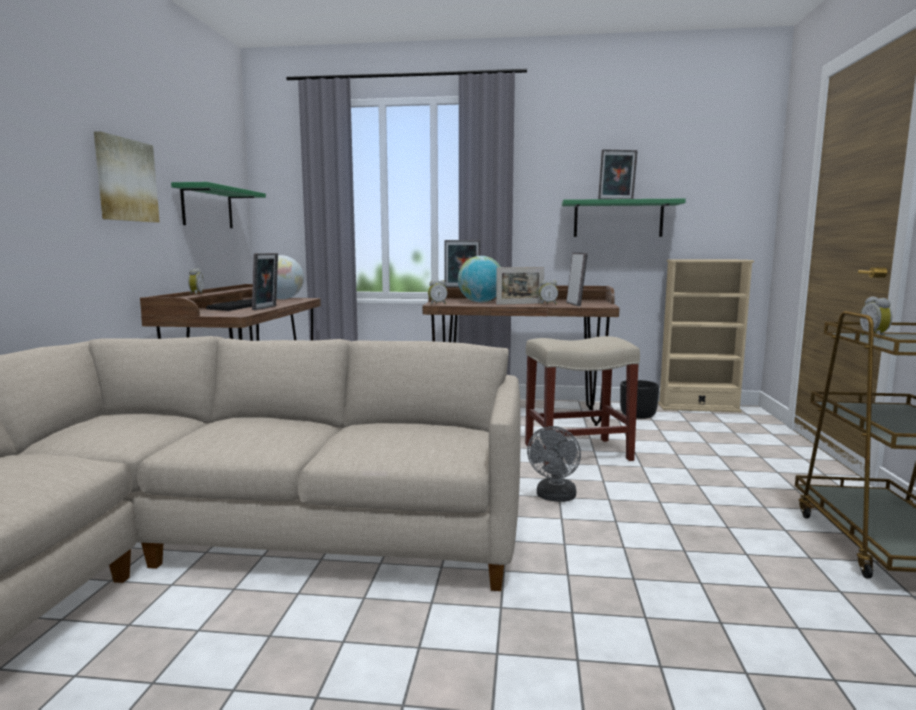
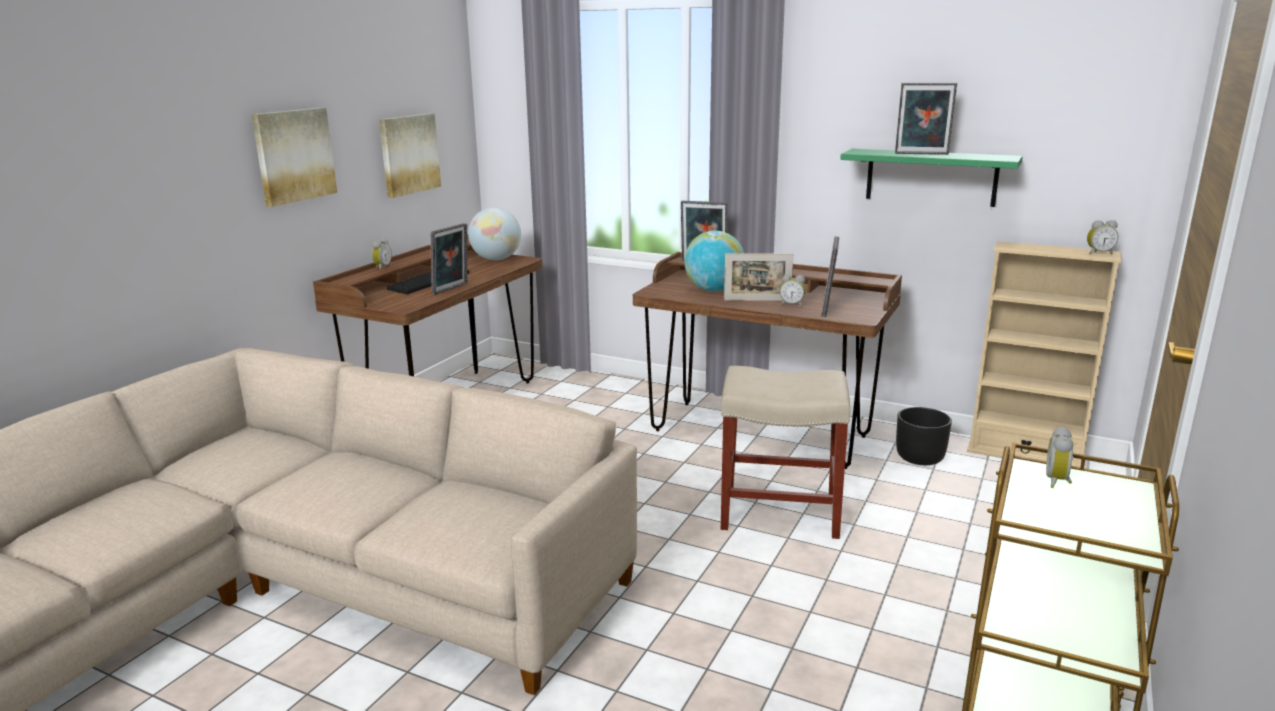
camera: 20 degrees right, 10 degrees up
green shelf [171,182,266,228] -> picture [379,113,441,198]
alarm clock [428,280,448,305] -> alarm clock moved to [1087,220,1118,254]
grey fan [527,426,581,502] -> none

